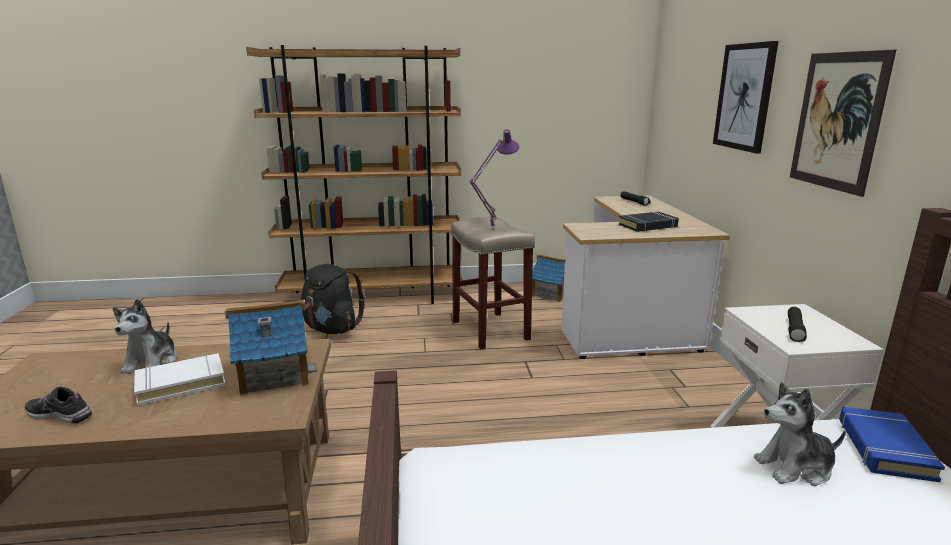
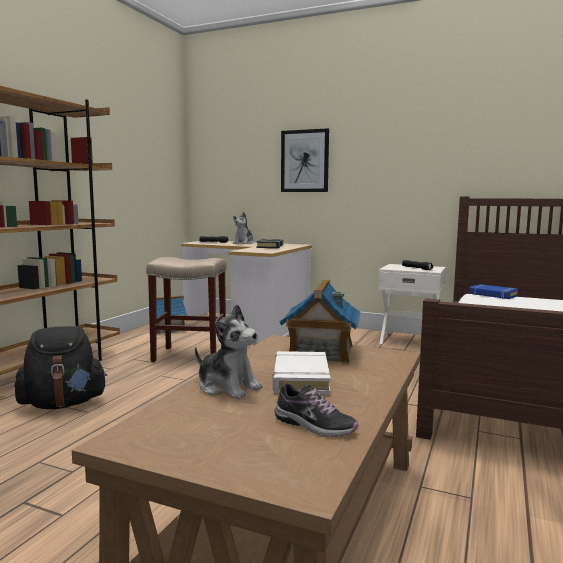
camera: 60 degrees left, 10 degrees down
shoe [25,387,92,424] -> shoe turned 105 degrees counterclockwise [275,379,358,437]
purple table lamp [469,129,519,229] -> none
plush toy [754,382,846,486] -> plush toy moved to [233,212,254,244]
picture [790,50,896,197] -> none

